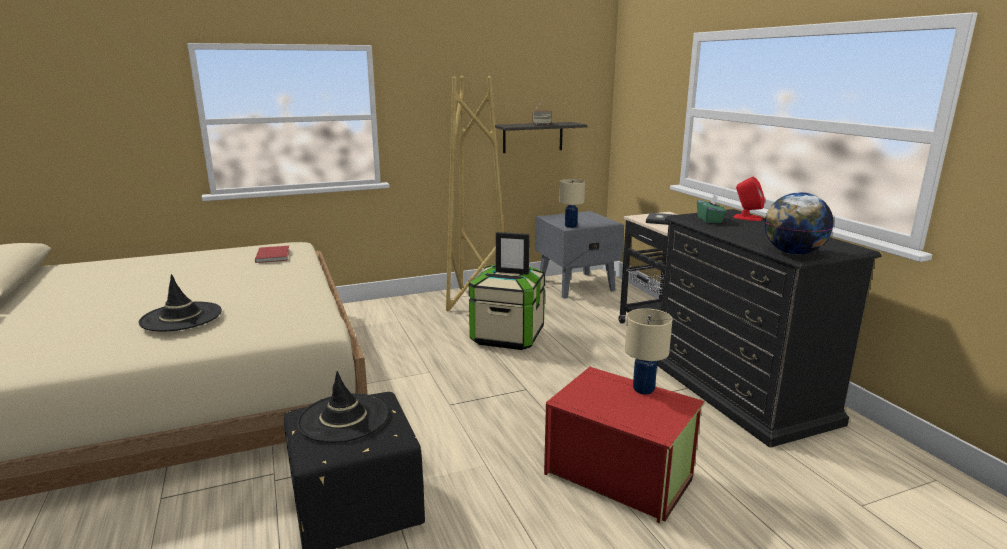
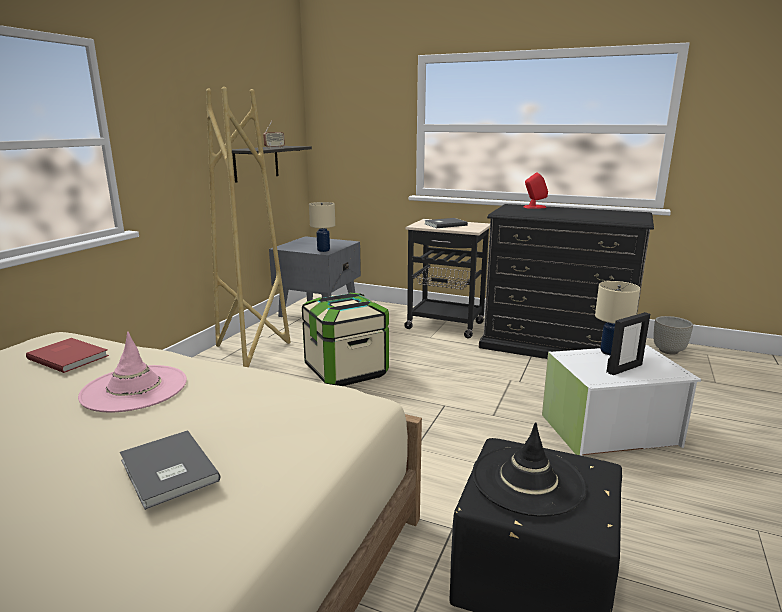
camera: 45 degrees left, 0 degrees up
black hat [138,274,222,331] -> grey book [120,430,220,510]
picture frame [496,232,530,275] -> picture frame moved to [606,312,650,375]
red storage box [544,367,705,524] -> white storage box [542,345,701,456]
green tissue box [697,195,726,223] -> none
globe [765,192,833,255] -> none
none -> pink hat [78,332,187,412]
none -> grey planter [654,316,693,355]

